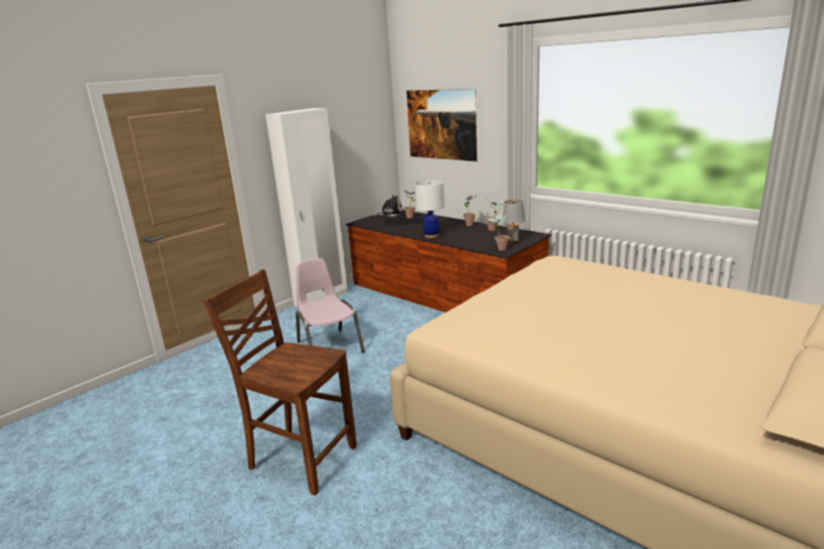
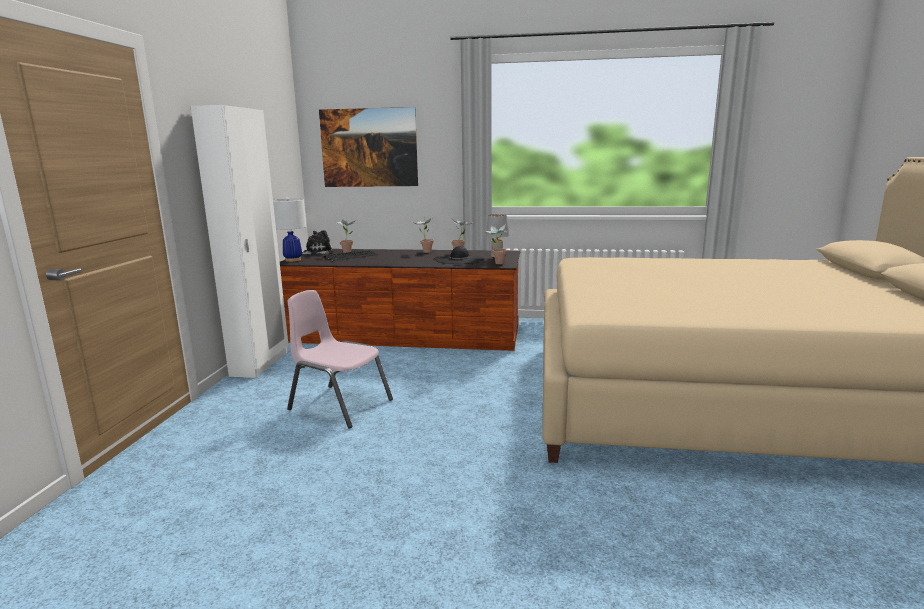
camera: 35 degrees left, 5 degrees down
brown chair [203,269,357,495] -> none
white table lamp [414,180,445,238] -> white table lamp moved to [273,197,306,262]
none -> black hat [436,246,484,264]

